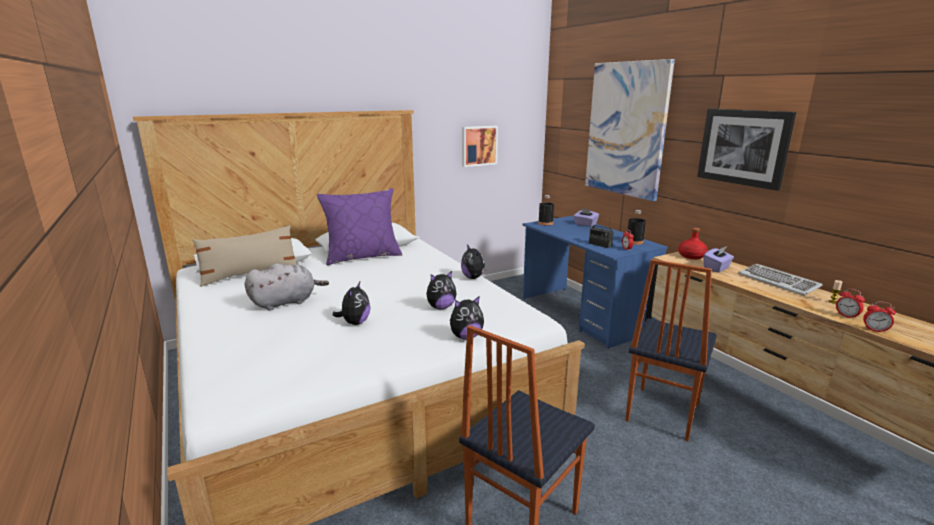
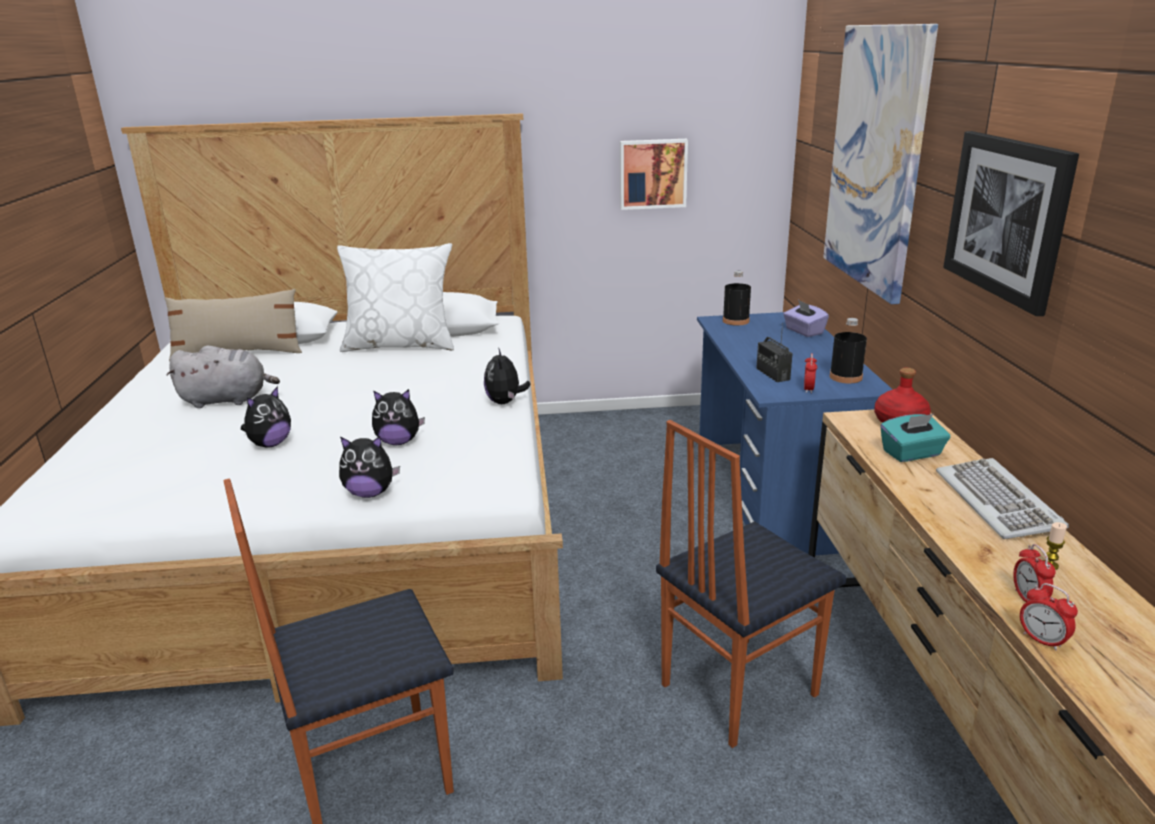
camera: 25 degrees right, 5 degrees up
purple pillow [317,188,402,265] -> white pillow [337,243,454,352]
purple tissue box [703,246,734,272] -> turquoise tissue box [880,414,950,462]

